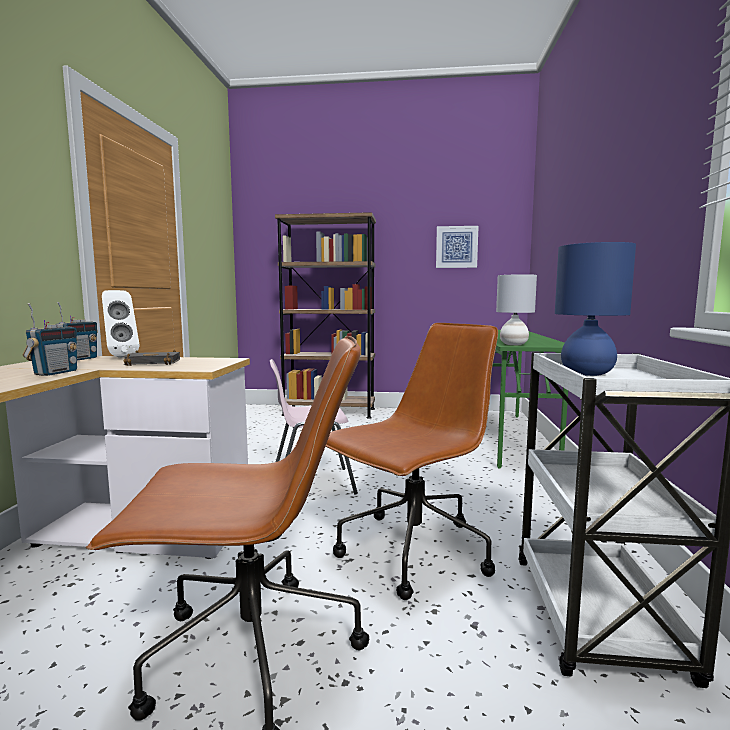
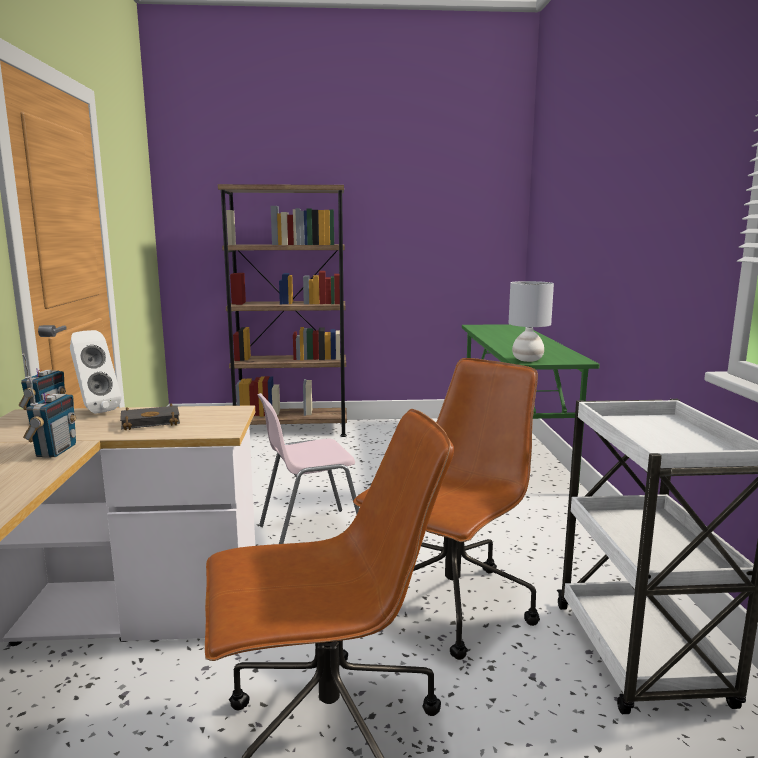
camera: 10 degrees left, 5 degrees up
picture [436,226,479,268] -> none
blue table lamp [555,242,636,376] -> none

